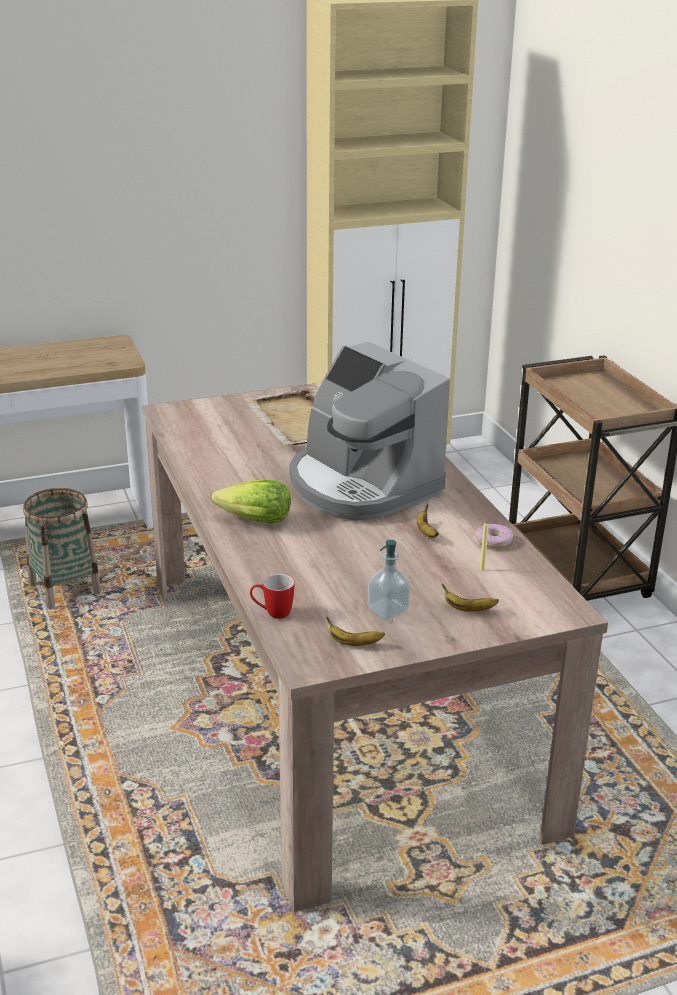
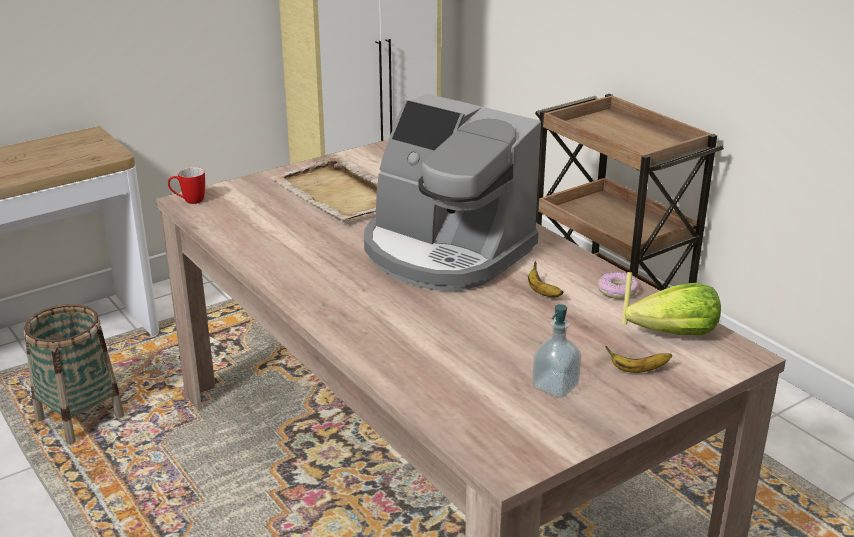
camera: 15 degrees left, 0 degrees up
lettuce [212,480,291,524] -> lettuce moved to [625,283,721,335]
mug [250,574,295,619] -> mug moved to [168,167,205,204]
banana [326,617,385,646] -> none

